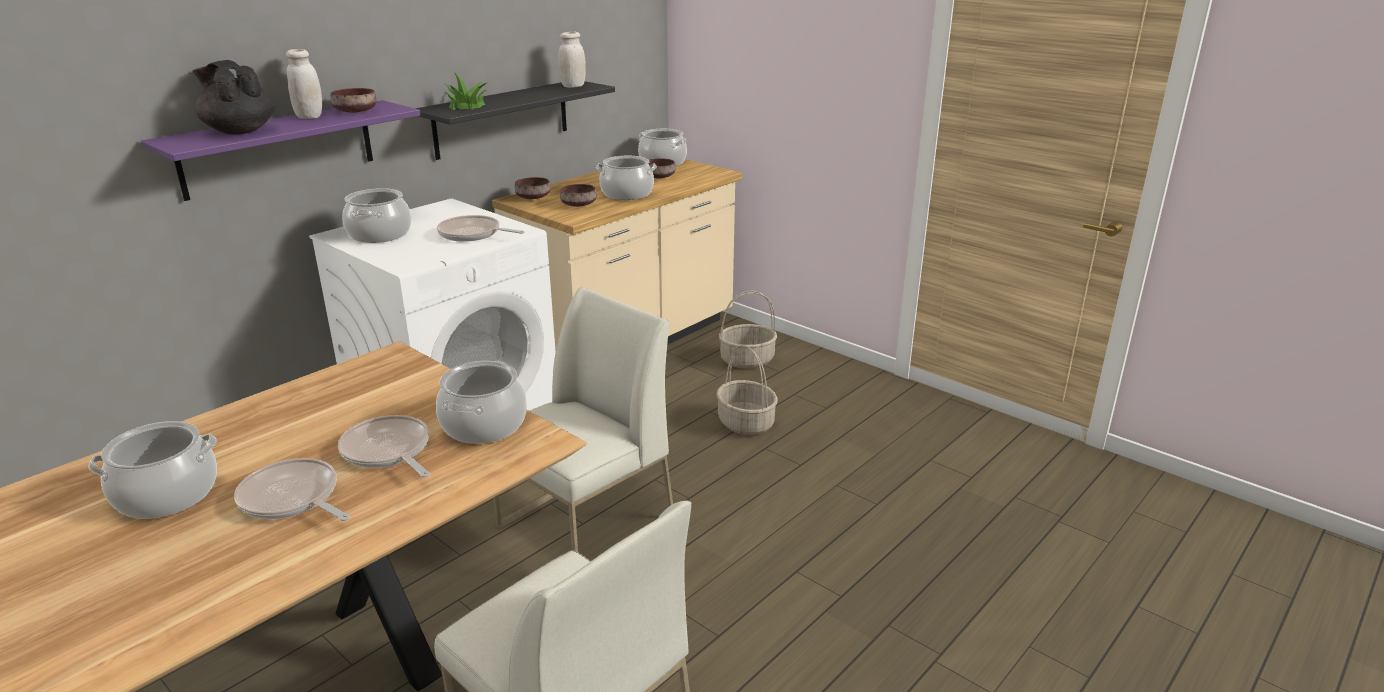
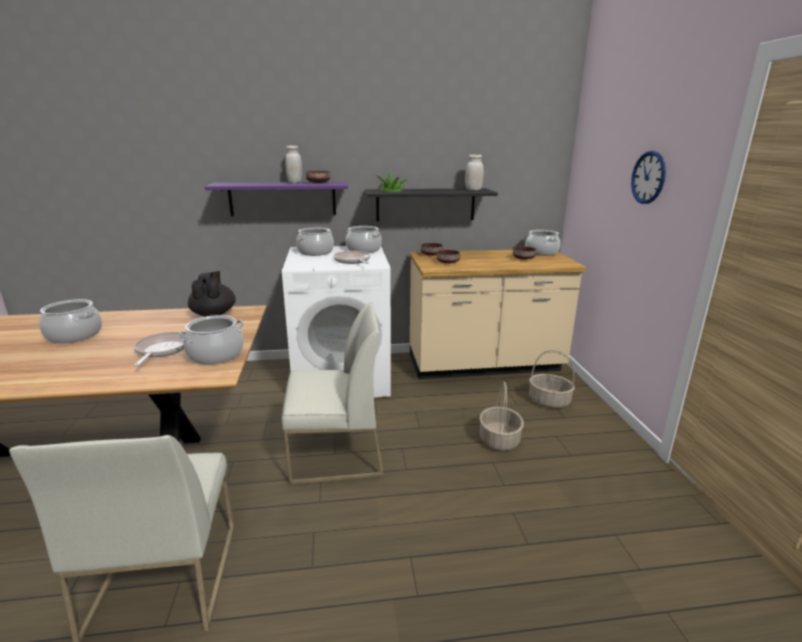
camera: 40 degrees right, 5 degrees down
black teapot [193,60,275,135] -> black teapot moved to [188,271,235,317]
frying pan [234,458,351,521] -> none
cooking pot [596,156,657,200] -> cooking pot moved to [345,226,382,253]
none -> wall clock [631,151,666,204]

